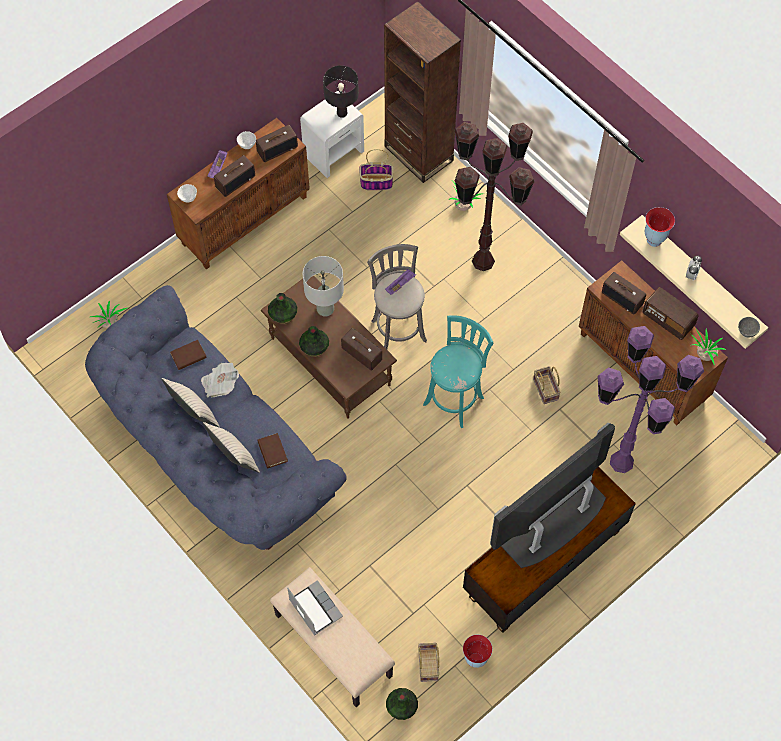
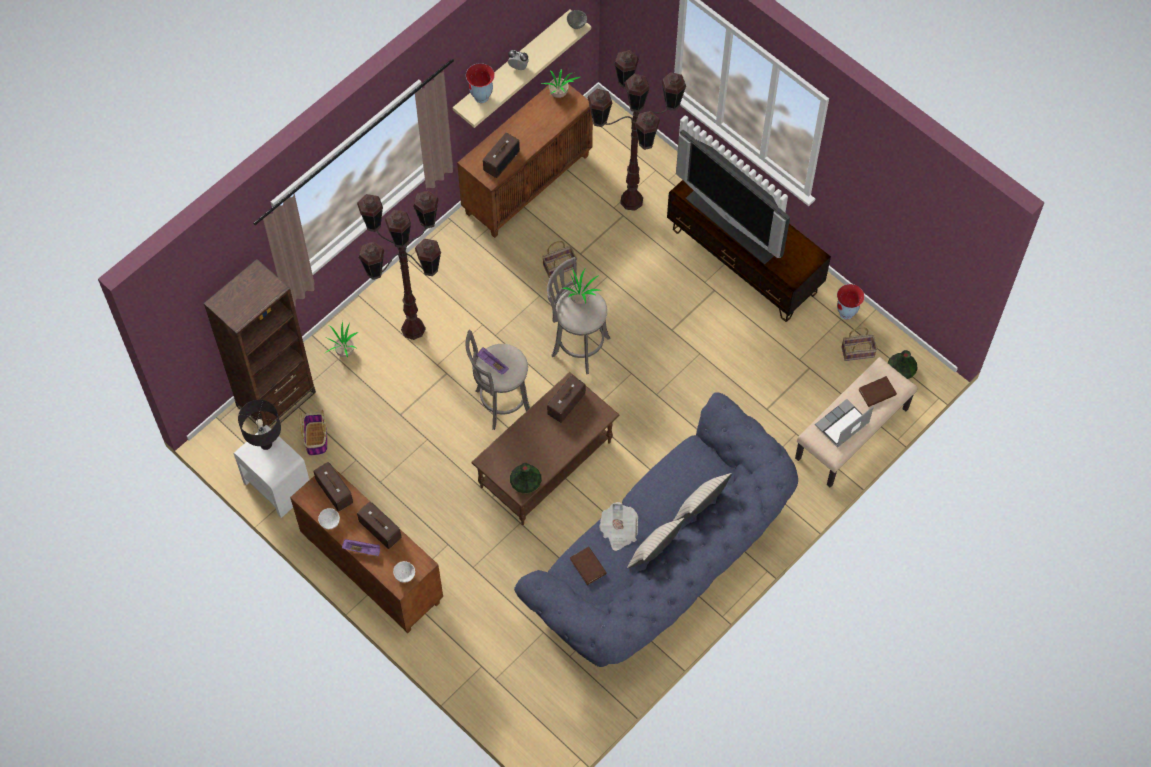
camera: 95 degrees left, 0 degrees up
potted plant [90,301,127,328] -> potted plant moved to [563,269,600,304]
brown book [257,433,288,468] -> brown book moved to [859,376,897,407]
vase [299,326,329,357] -> none
grey table lamp [303,256,344,317] -> none
turquoise stool [423,315,493,428] -> grey stool [547,257,611,374]
purple floor lamp [597,326,704,473] -> brown floor lamp [587,50,686,211]
radio [642,287,699,340] -> none

